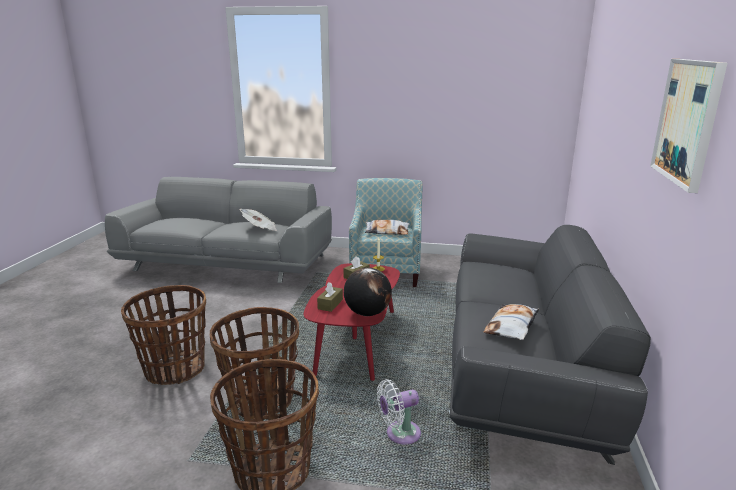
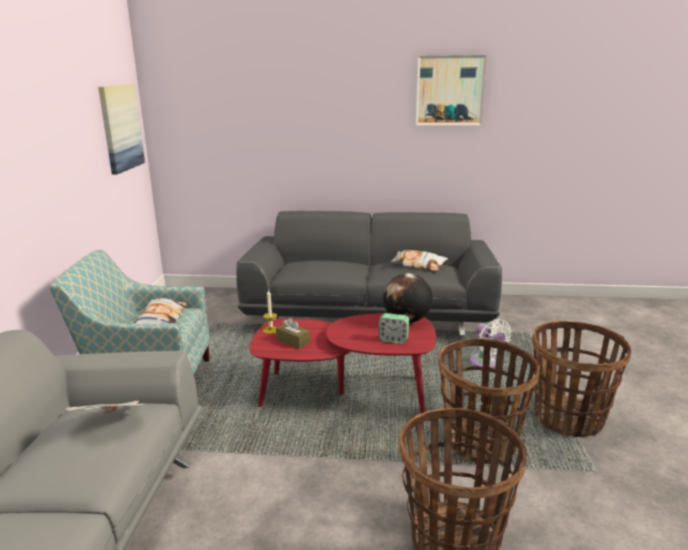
camera: 95 degrees left, 0 degrees up
brown tissue box [317,282,343,312] -> alarm clock [379,313,409,344]
none -> picture [98,84,145,174]

